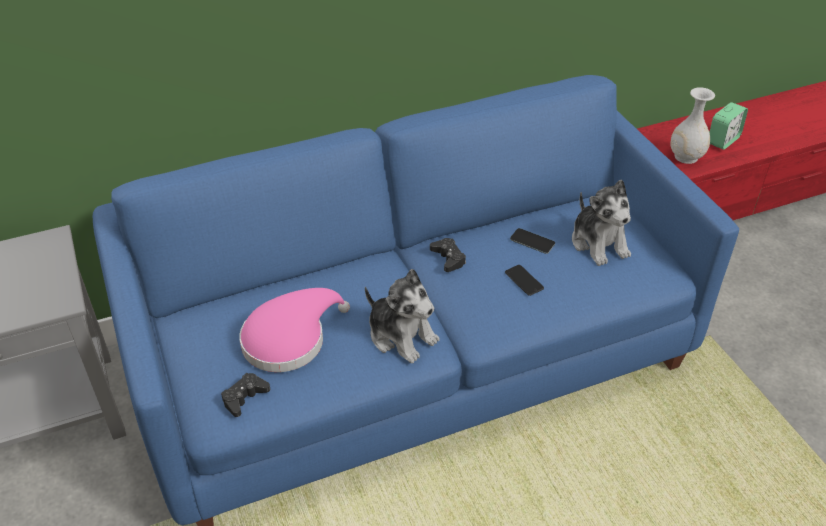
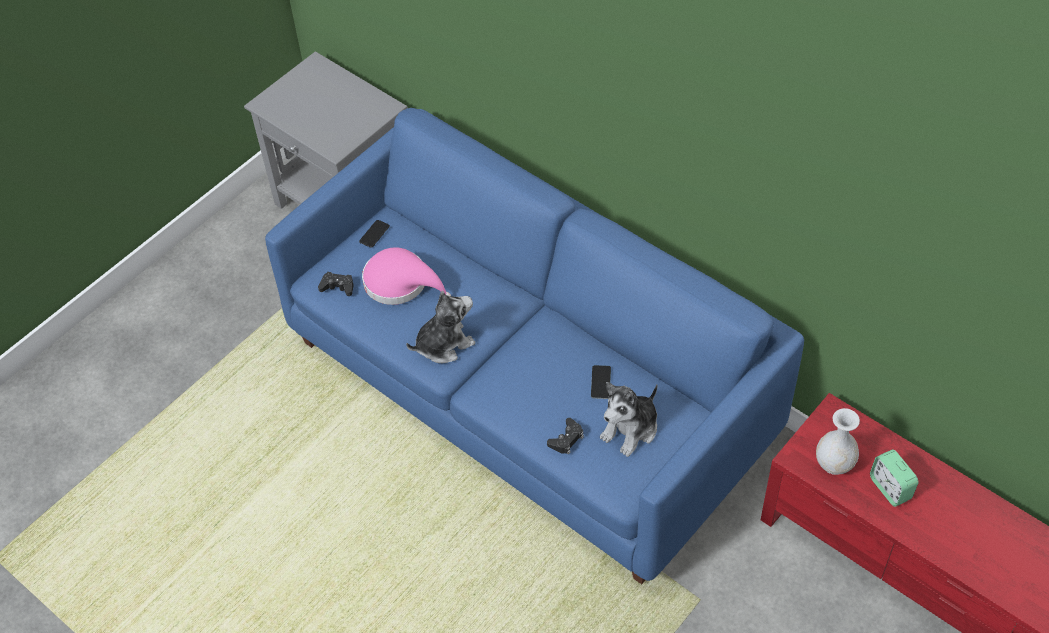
camera: 65 degrees right, 10 degrees up
plush toy [365,269,440,364] -> plush toy turned 135 degrees counterclockwise [406,291,475,363]
black game controller [430,238,466,272] -> black game controller moved to [547,418,584,454]
phone [505,265,544,296] -> phone moved to [359,220,390,248]
alarm clock [709,102,748,150] -> alarm clock turned 45 degrees clockwise [870,449,918,507]

